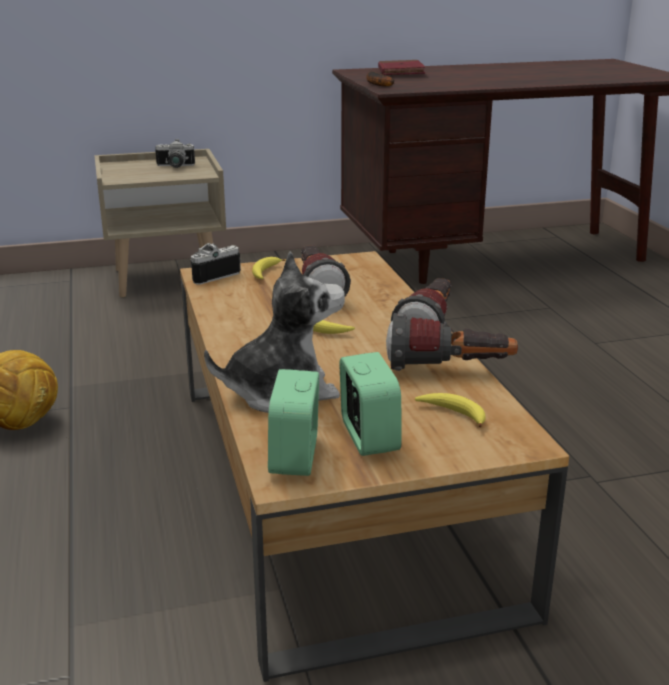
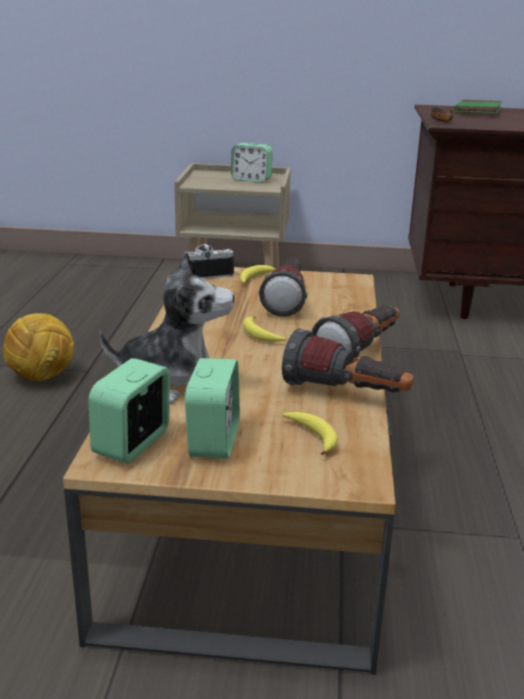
camera: 20 degrees right, 0 degrees up
camera [155,139,195,168] -> alarm clock [231,143,273,182]
red book [378,60,425,75] -> green book [454,100,502,114]

